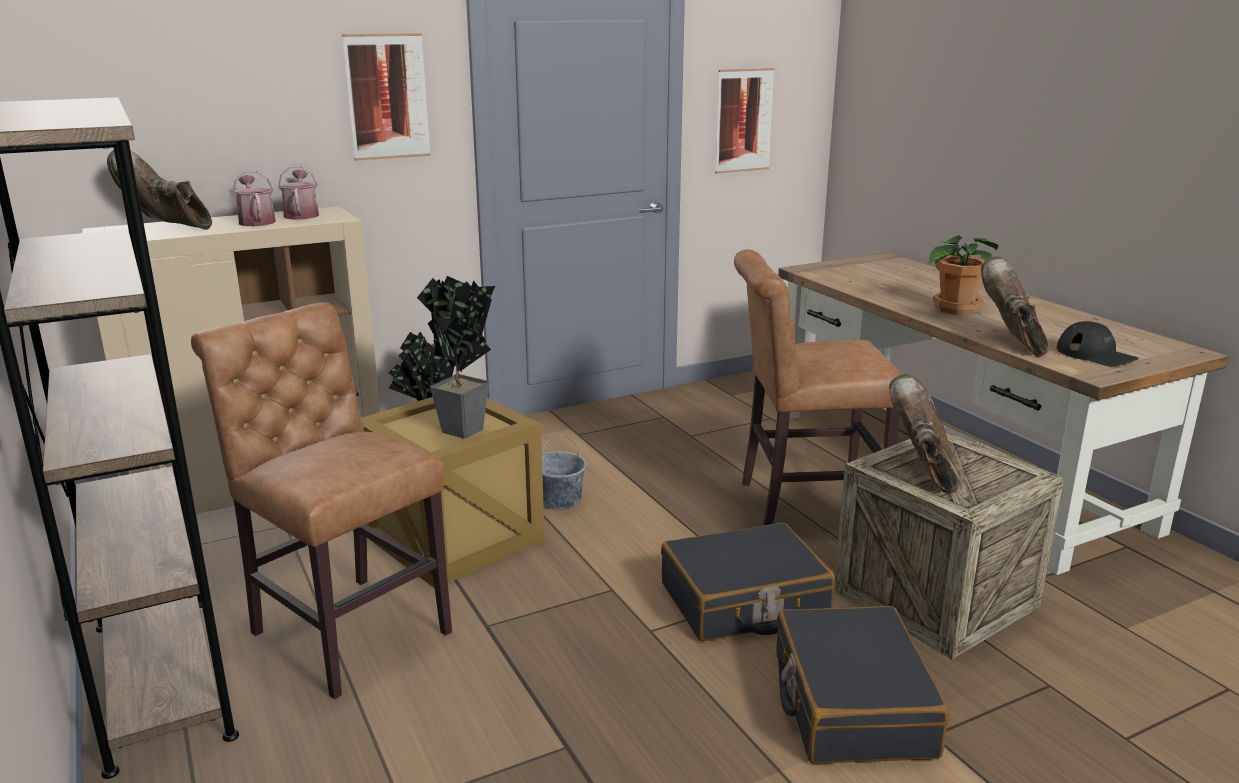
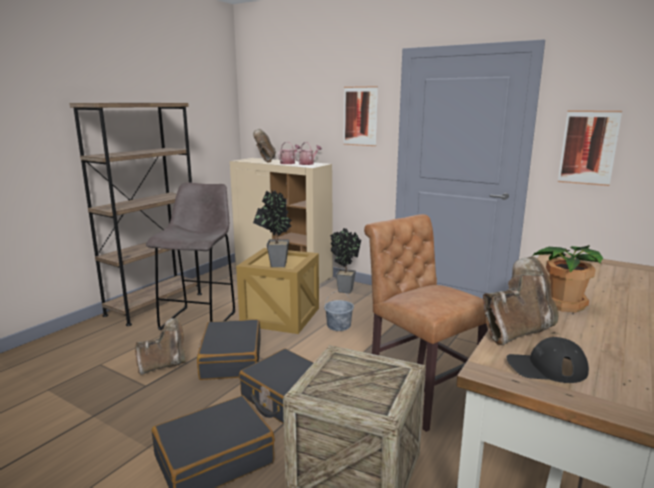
camera: 60 degrees right, 5 degrees down
brown chair [191,302,452,699] -> grey stool [146,182,235,330]
brown boot [889,373,959,494] -> brown boot moved to [135,317,186,375]
black cap [1057,321,1139,366] -> black cap turned 75 degrees clockwise [506,337,589,383]
none -> black suitcase [197,319,261,380]

